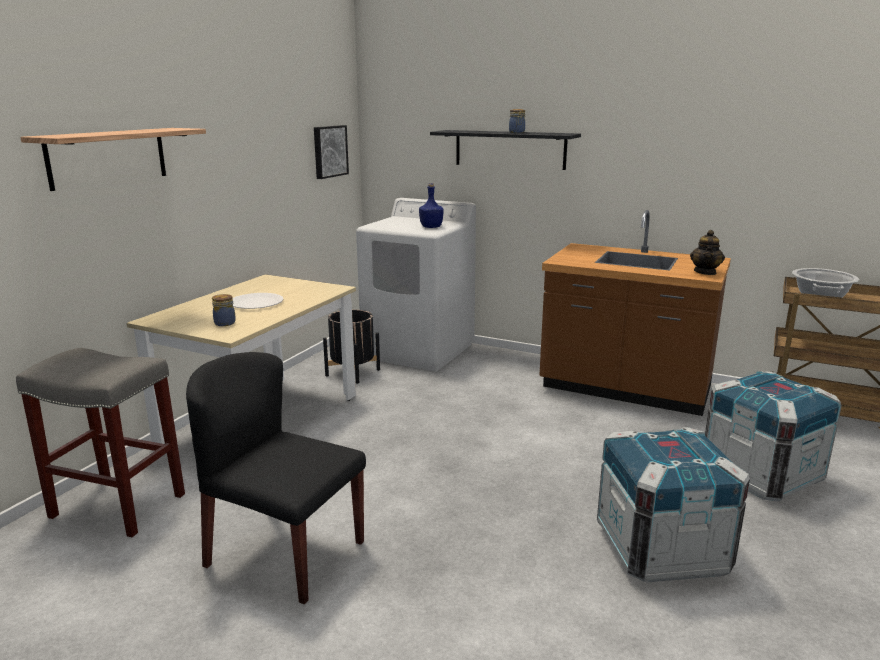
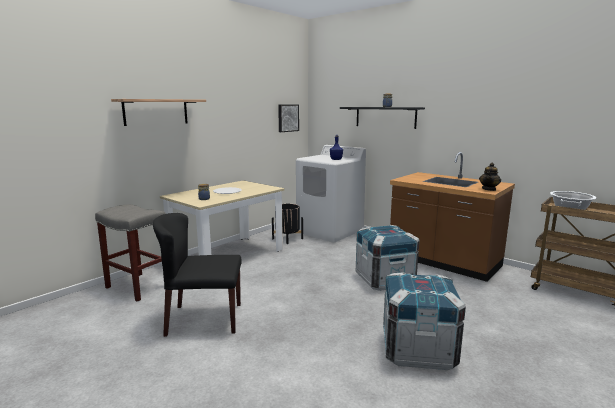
camera: 15 degrees right, 5 degrees down
black chair [186,352,366,604] -> black chair turned 45 degrees counterclockwise [153,213,242,337]
crate [705,371,842,501] -> crate moved to [356,225,419,291]

